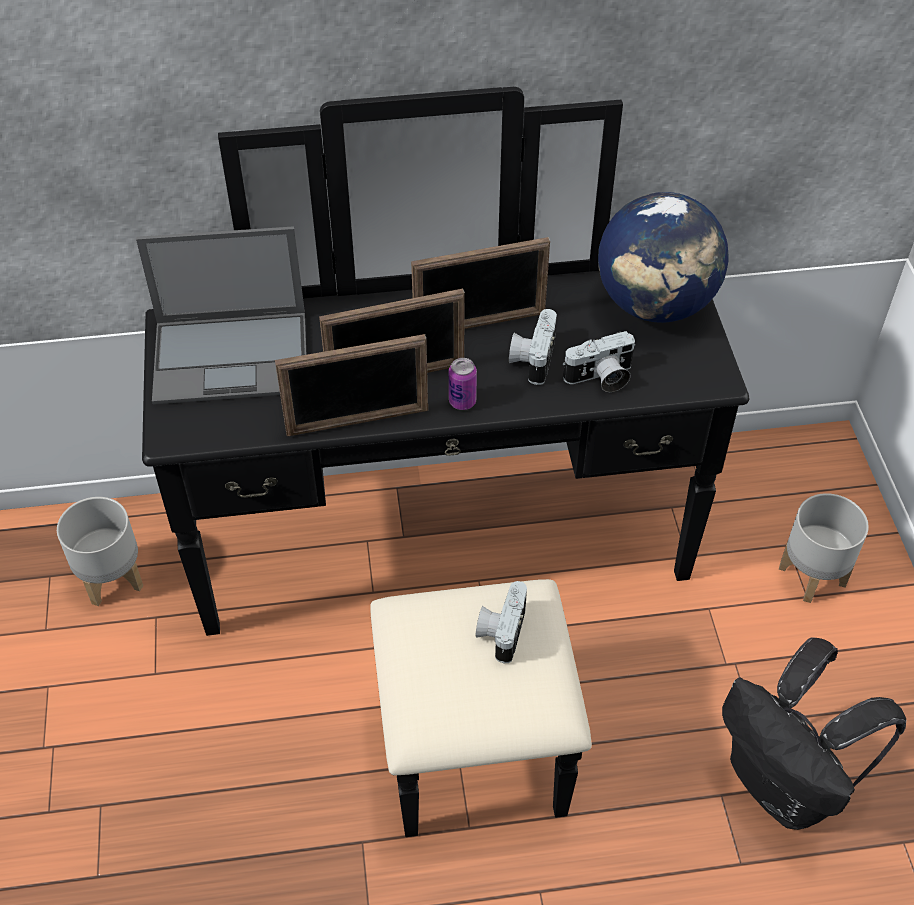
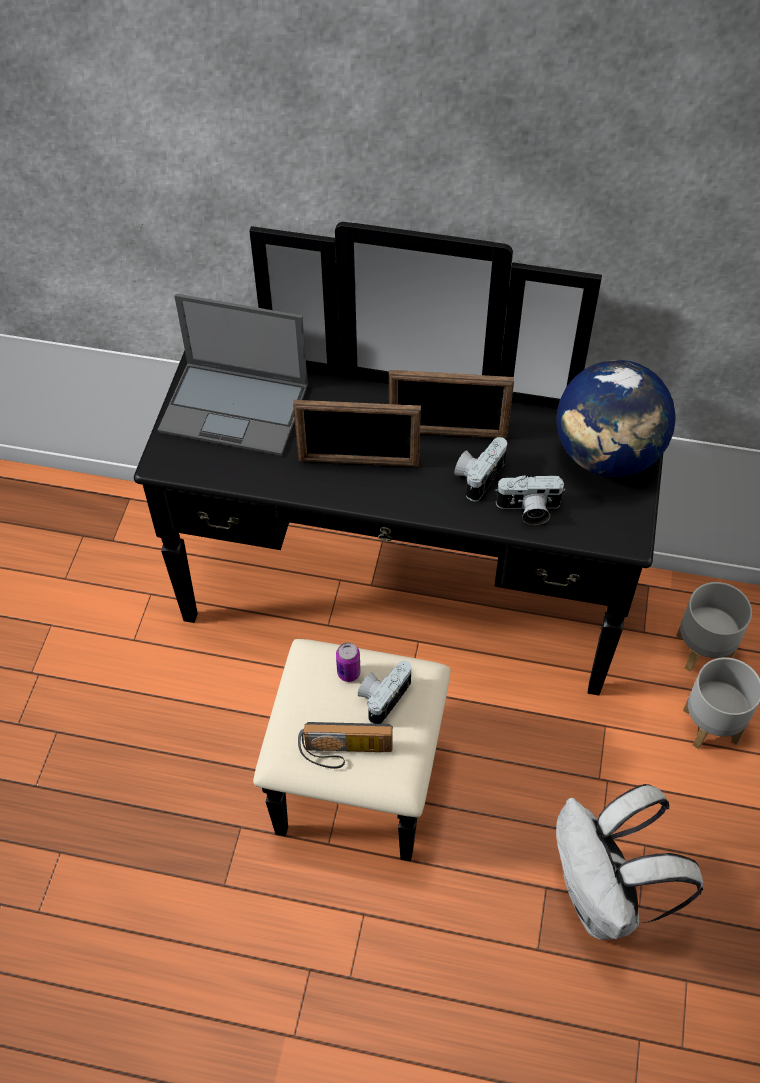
camera: 20 degrees right, 5 degrees up
grey planter [57,497,143,606] -> grey planter moved to [676,582,752,672]
picture frame [275,334,428,436] -> none
can [449,358,477,410] -> can moved to [336,642,361,682]
black backpack [722,637,906,830] -> white backpack [556,784,703,940]
none -> radio [298,722,393,769]

